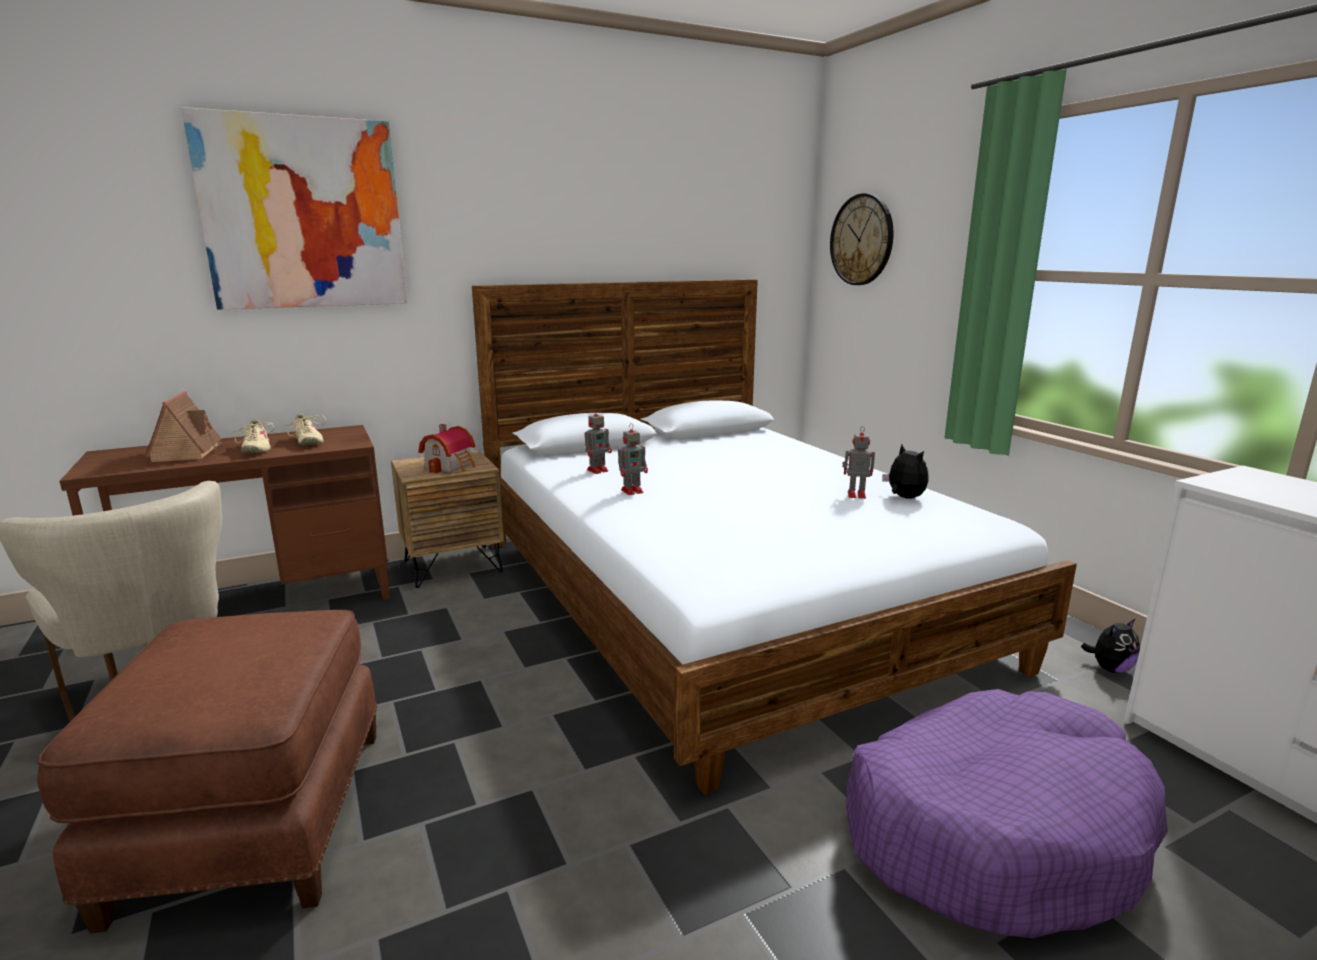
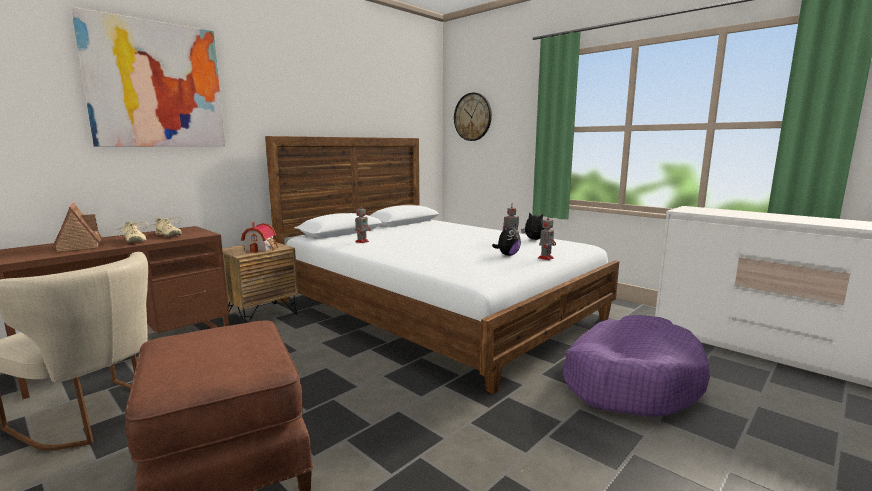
camera: 20 degrees left, 5 degrees down
toy robot [618,423,648,495] -> toy robot moved to [538,214,556,260]
plush toy [1081,619,1140,673] -> plush toy moved to [492,224,521,256]

